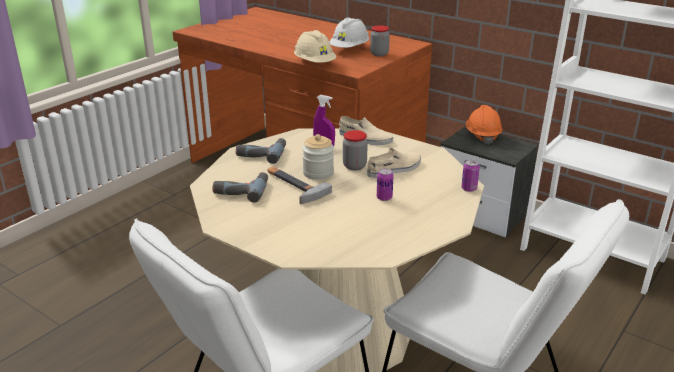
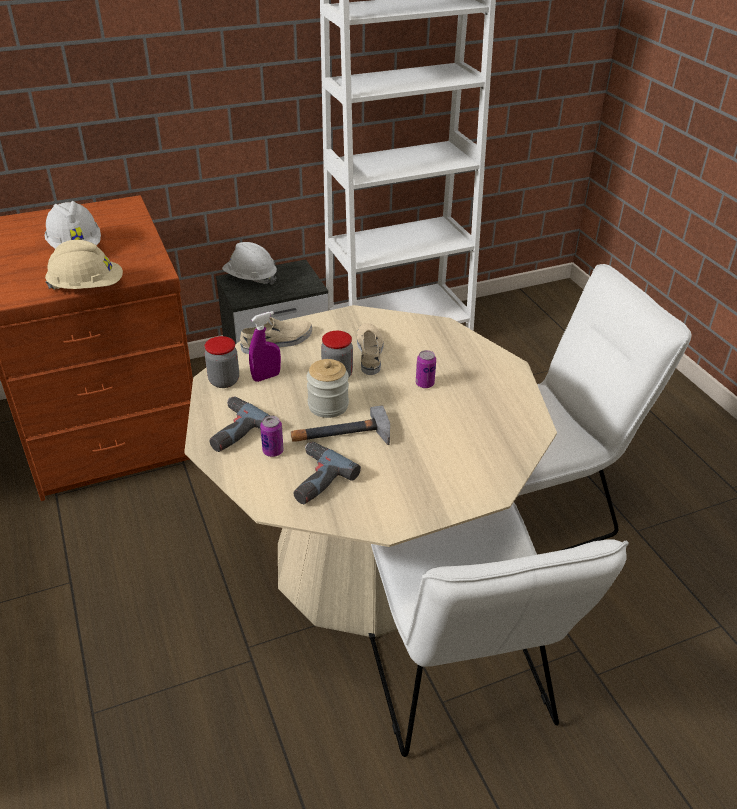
camera: 60 degrees left, 10 degrees up
jar [370,25,390,56] -> jar moved to [205,336,239,388]
can [461,160,480,192] -> can moved to [260,415,284,457]
orange hard hat [466,105,502,145] -> white hard hat [222,242,277,285]

